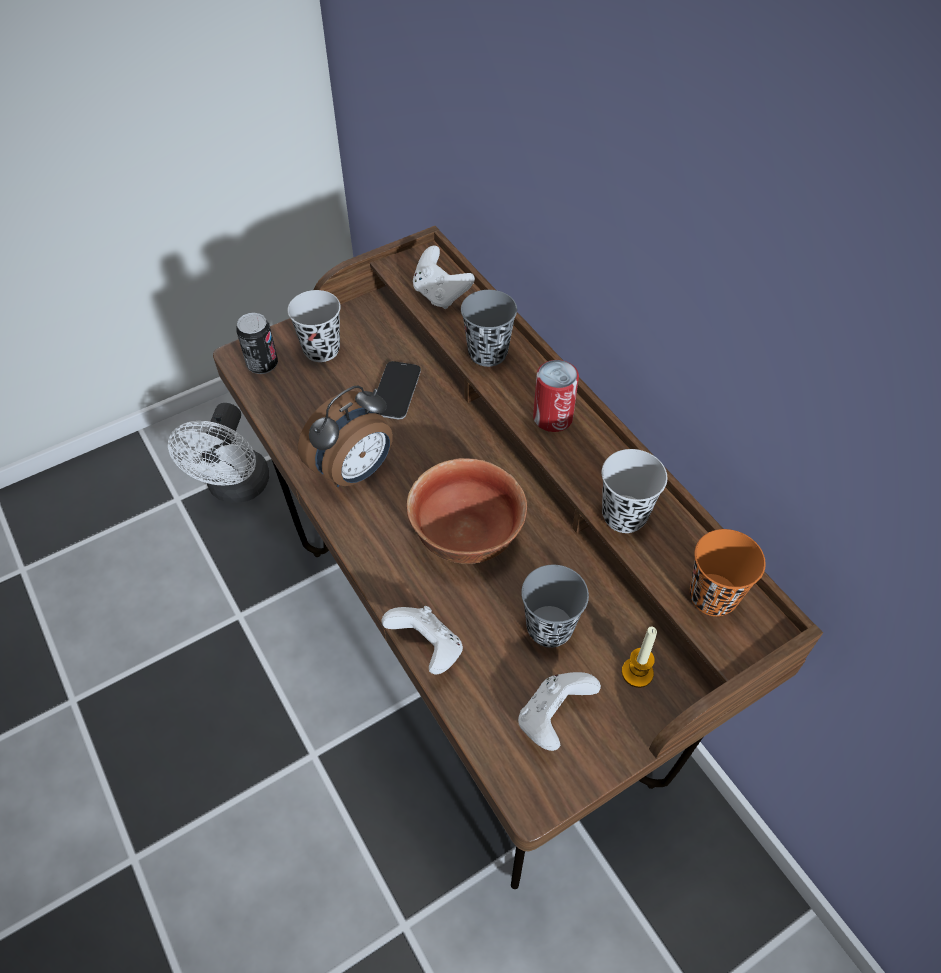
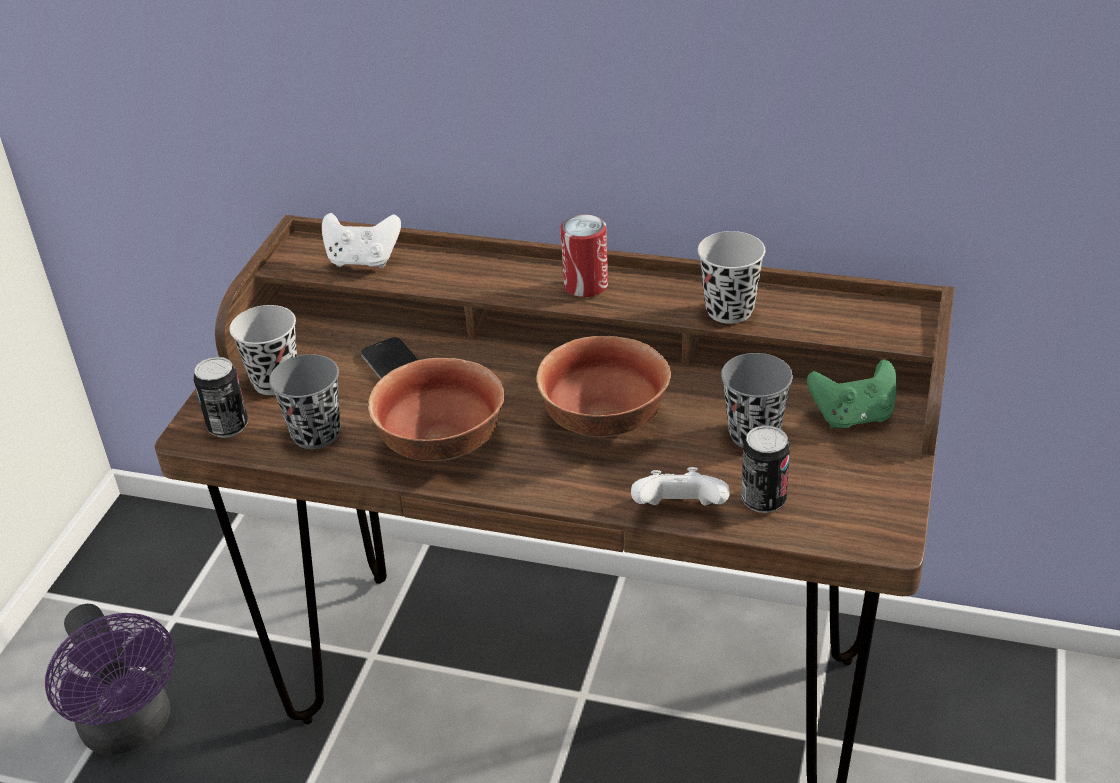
camera: 40 degrees left, 15 degrees down
white fan [168,403,269,503] -> purple fan [45,604,175,754]
alarm clock [298,385,393,487] -> bowl [368,358,505,461]
grey cup [461,290,517,367] -> grey cup moved to [269,354,340,449]
white game controller [518,672,601,751] -> none
candle [622,626,657,688] -> green game controller [807,359,897,429]
orange cup [690,529,766,616] -> none
none -> can [741,425,790,513]

